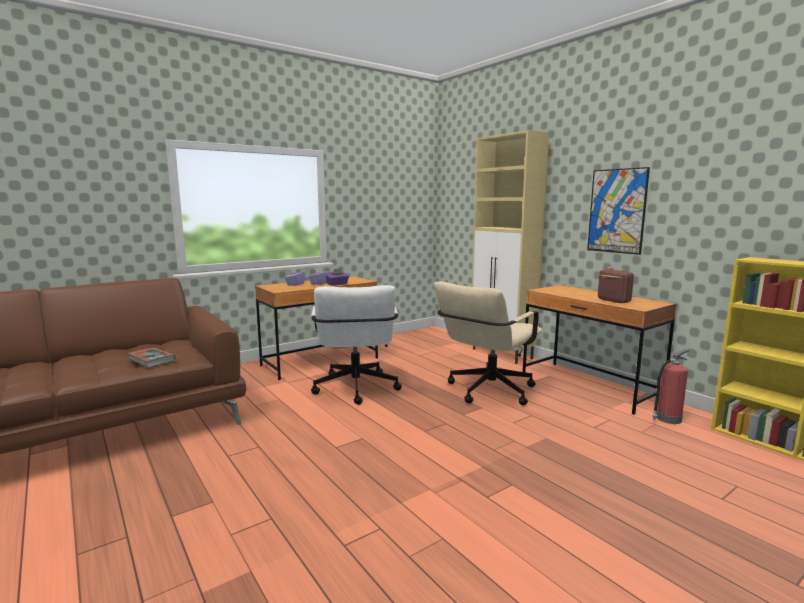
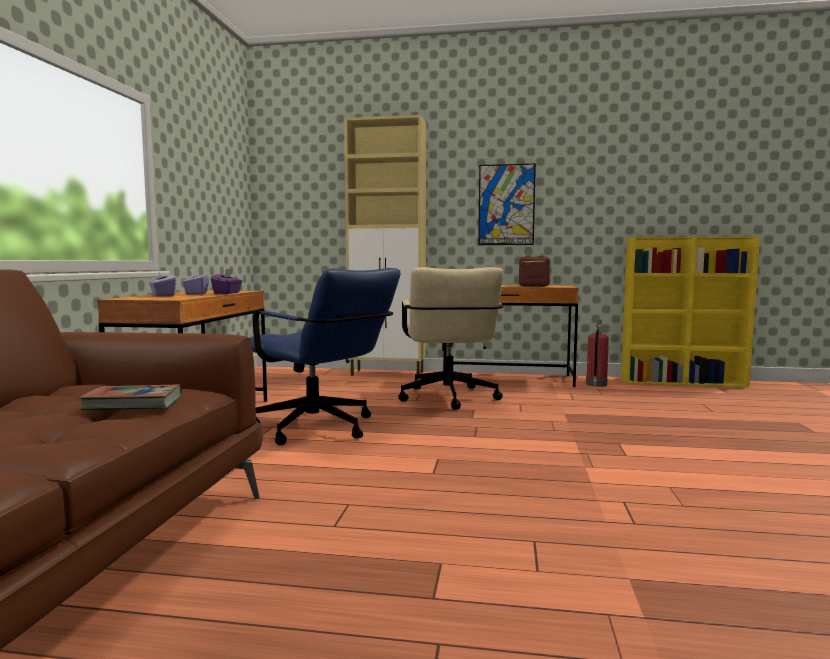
camera: 45 degrees left, 5 degrees down
white office chair [311,285,402,405] -> blue office chair [250,268,400,445]

